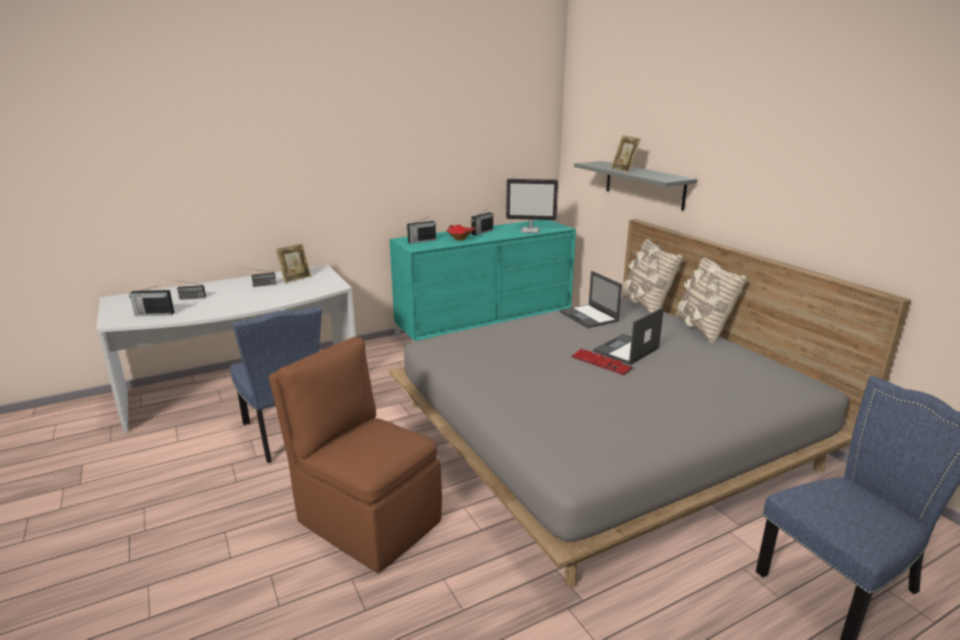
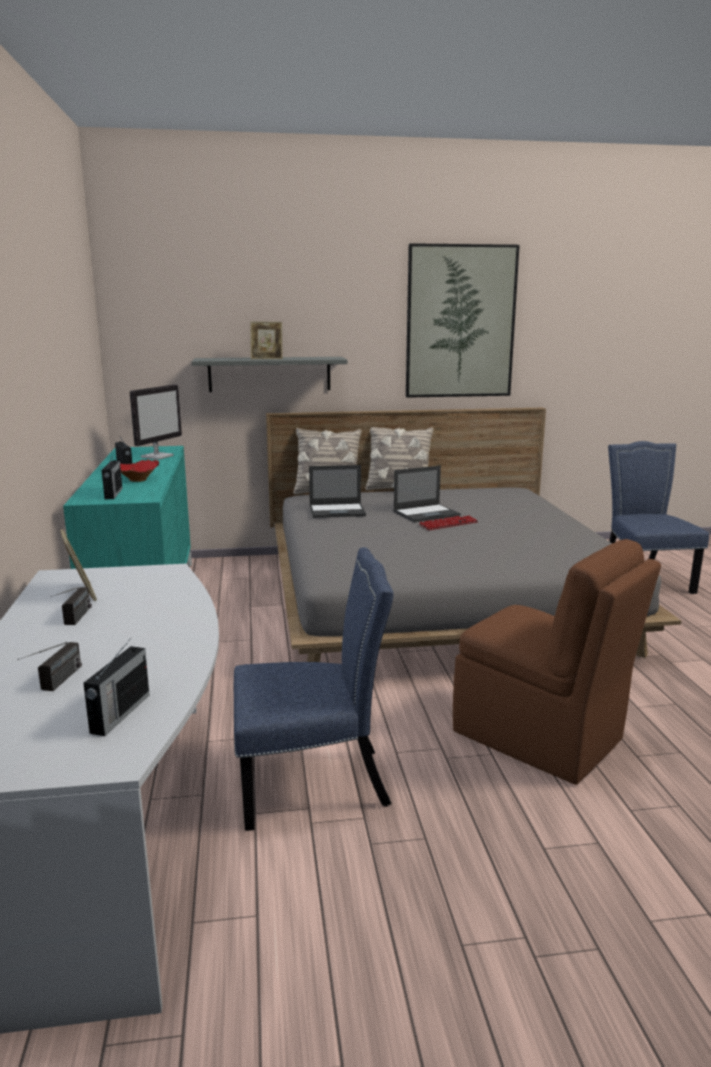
camera: 70 degrees left, 5 degrees down
brown chair [269,337,442,573] -> brown chair turned 105 degrees counterclockwise [453,539,661,785]
laptop [593,307,664,365] -> laptop turned 90 degrees counterclockwise [393,466,461,522]
none -> picture [406,243,520,398]

